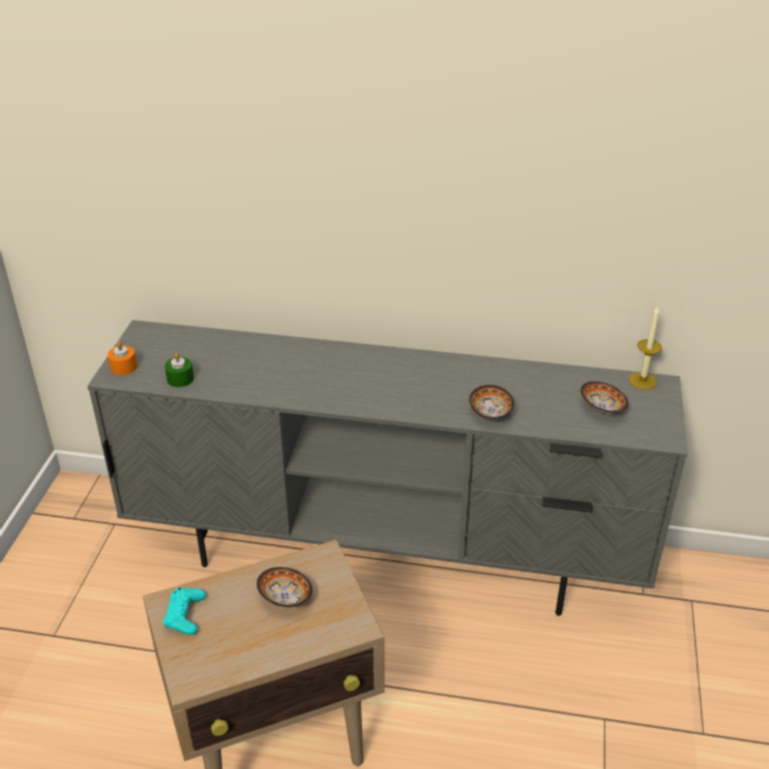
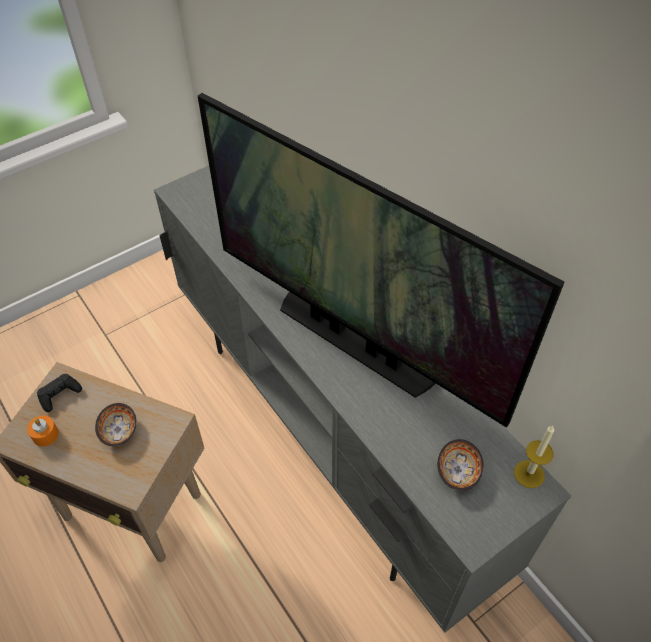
camera: 45 degrees right, 15 degrees up
orange candle [108,341,137,375] -> orange candle moved to [27,415,59,447]
turquoise game controller [163,588,206,635] -> black game controller [37,374,82,412]
green candle [165,353,194,387] -> none
bowl [469,385,514,419] -> none
none -> television [198,93,564,428]

